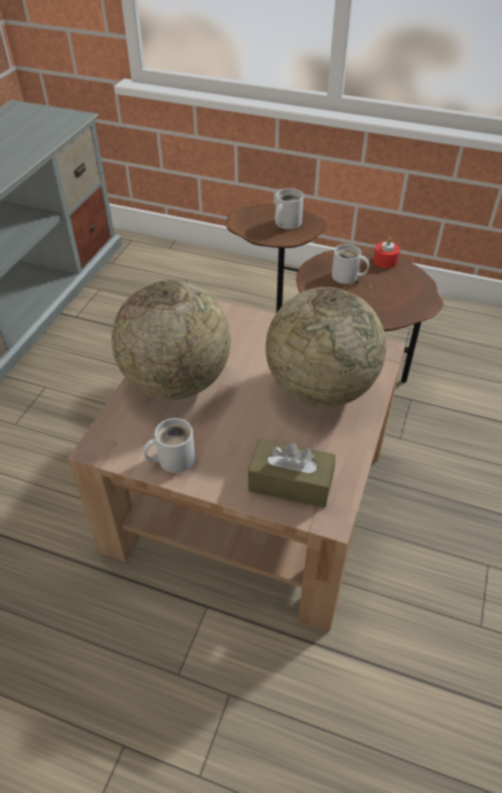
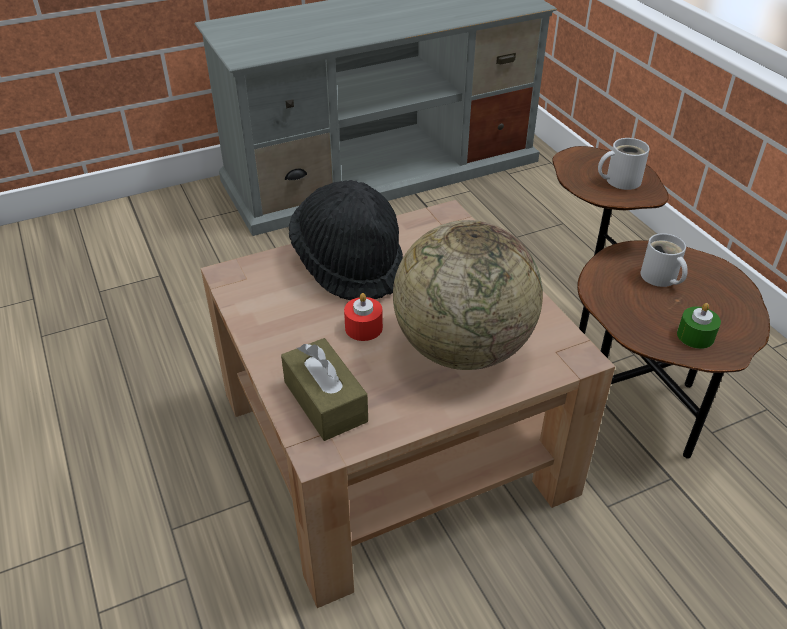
camera: 45 degrees right, 5 degrees down
globe [111,280,231,399] -> black hat [289,180,403,300]
white mug [143,418,195,473] -> none
red candle [373,237,400,269] -> red candle moved to [344,293,383,341]
none -> green candle [677,303,721,349]

